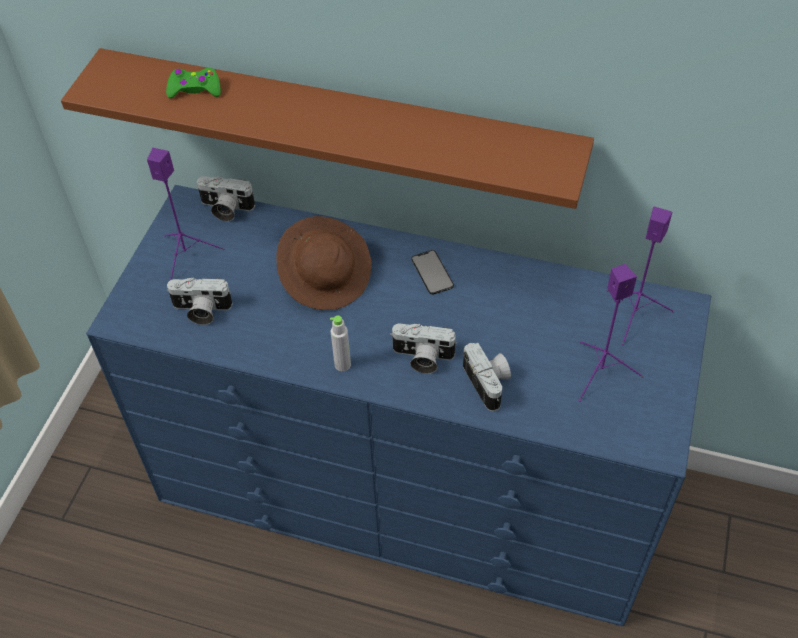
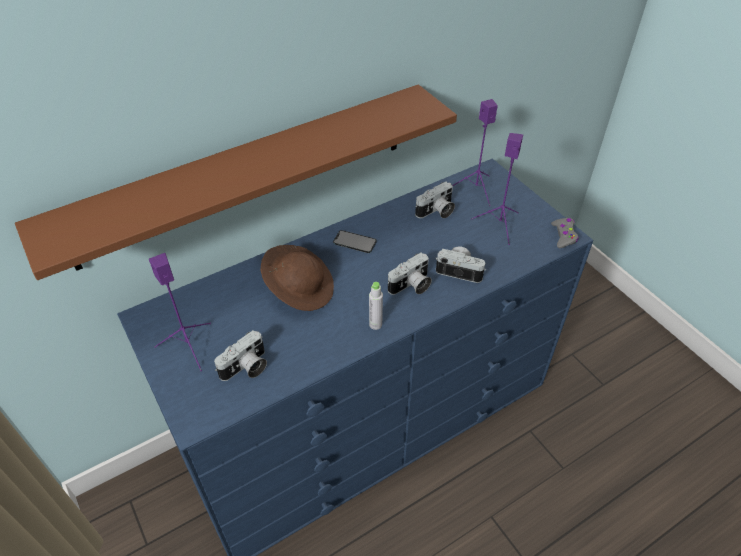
camera: 50 degrees left, 5 degrees down
green game controller [166,68,221,98] -> none
camera [197,176,255,221] -> camera moved to [415,182,455,218]
none -> grey game controller [551,218,579,248]

